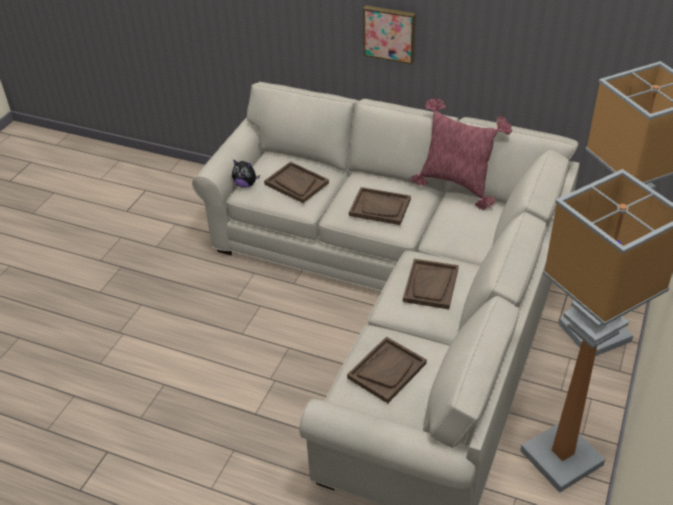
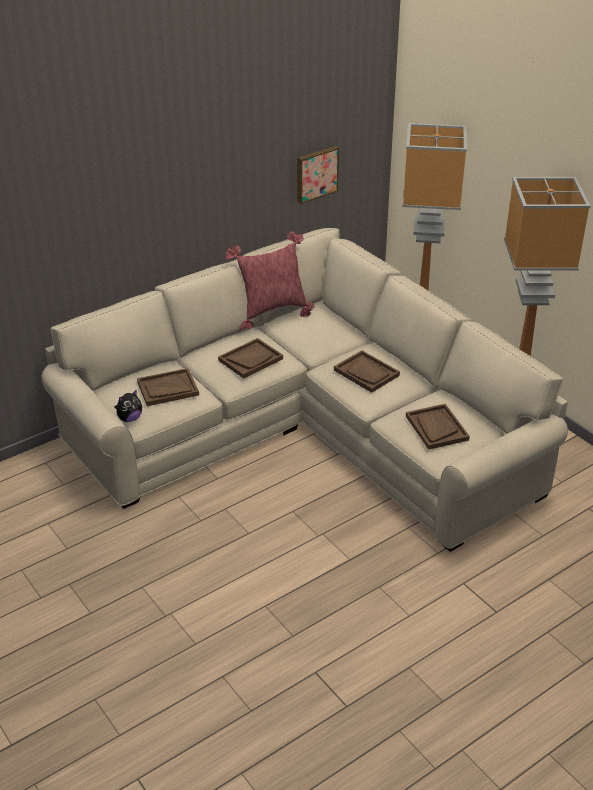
camera: 60 degrees left, 5 degrees down
picture [363,5,416,64] -> picture moved to [297,146,339,204]

